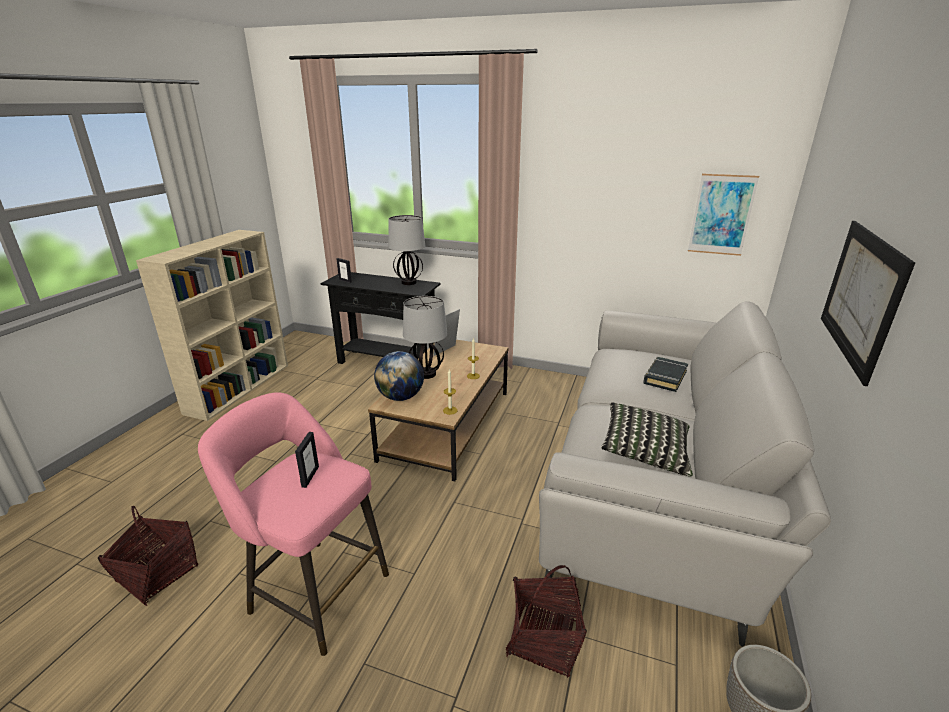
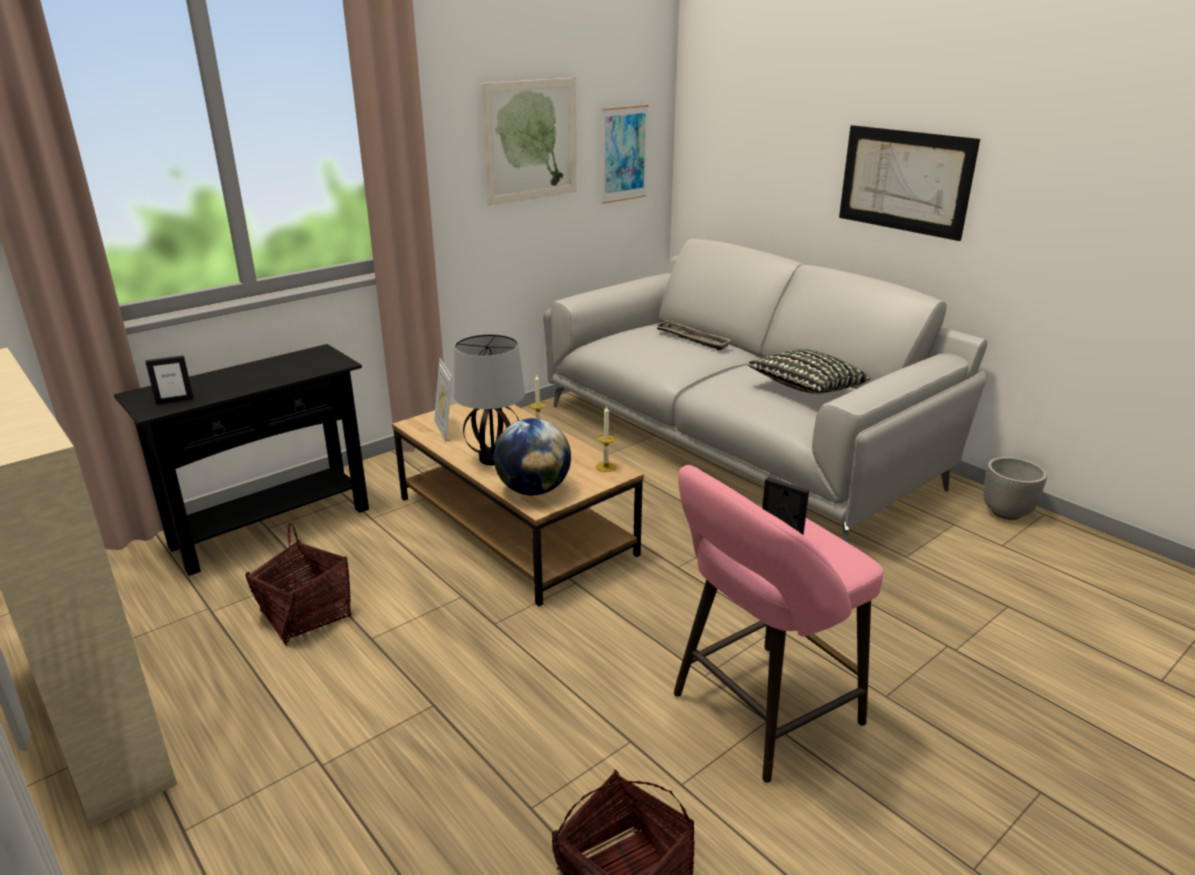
camera: 60 degrees left, 0 degrees up
table lamp [388,215,425,285] -> none
basket [505,565,587,678] -> basket moved to [245,523,352,645]
black book [643,357,688,392] -> tray [654,321,732,351]
none -> picture [481,78,577,206]

